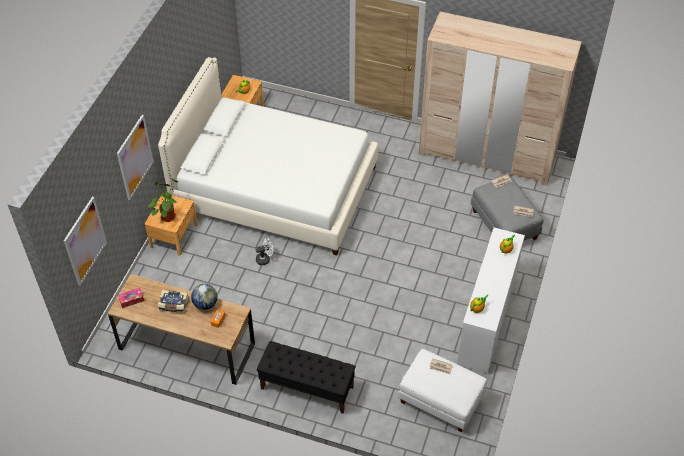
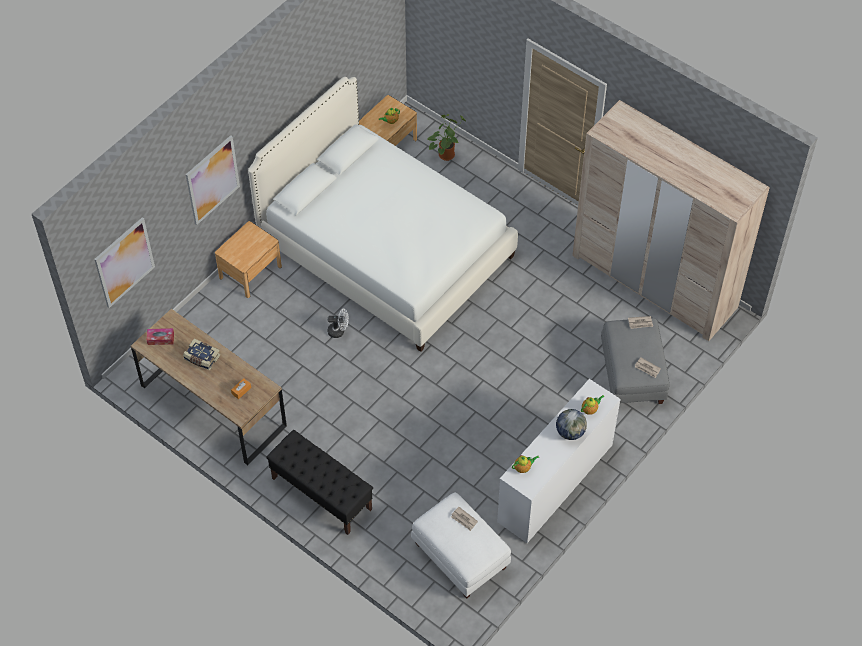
camera: 20 degrees right, 5 degrees up
potted plant [148,178,178,222] -> potted plant moved to [428,114,466,161]
globe [191,284,217,310] -> globe moved to [556,409,587,440]

